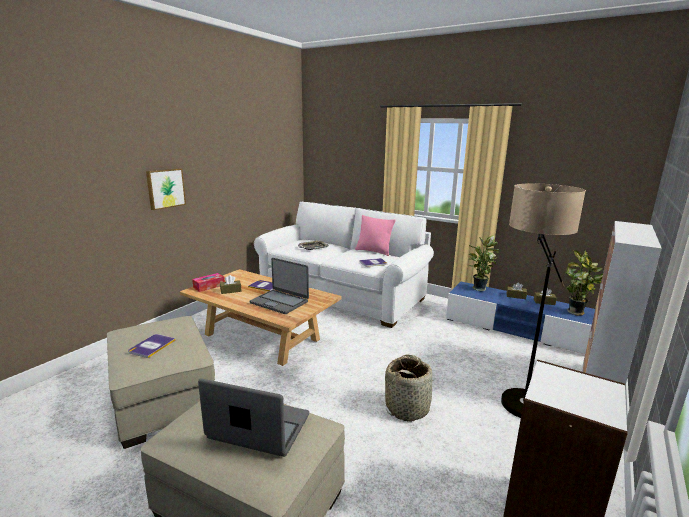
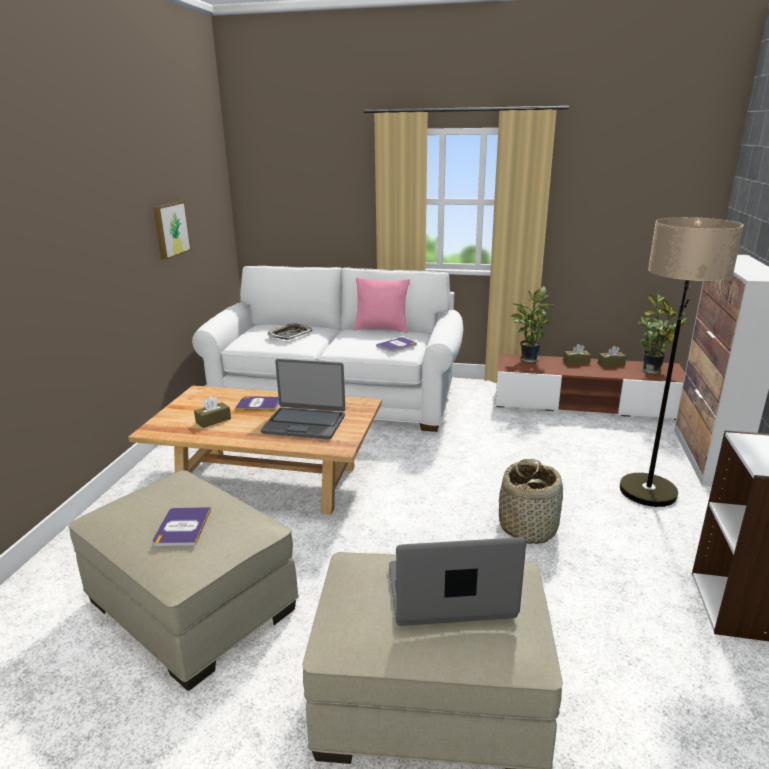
camera: 20 degrees left, 5 degrees up
picture [146,168,186,210] -> picture moved to [153,201,191,260]
tissue box [192,273,225,292] -> none
blue tv stand [446,282,595,354] -> brown tv stand [495,354,685,420]

